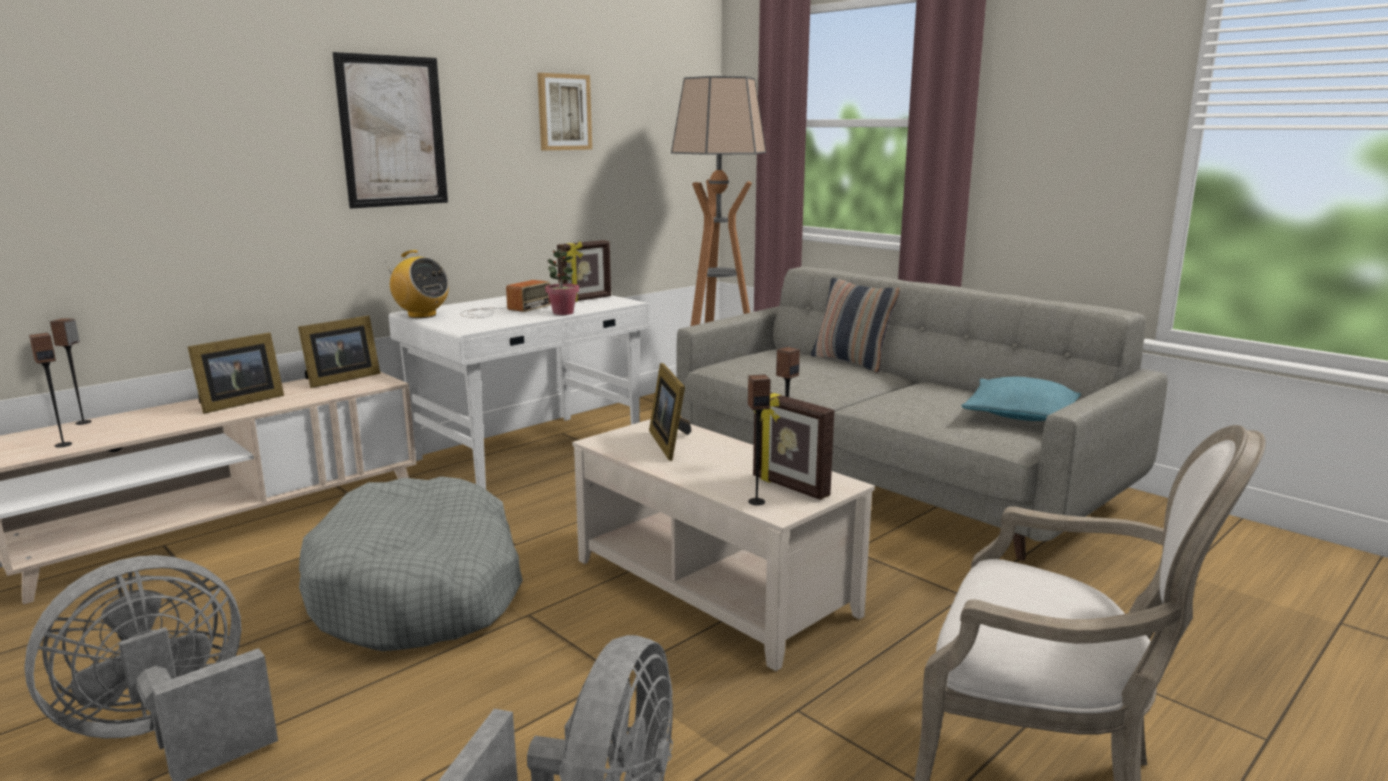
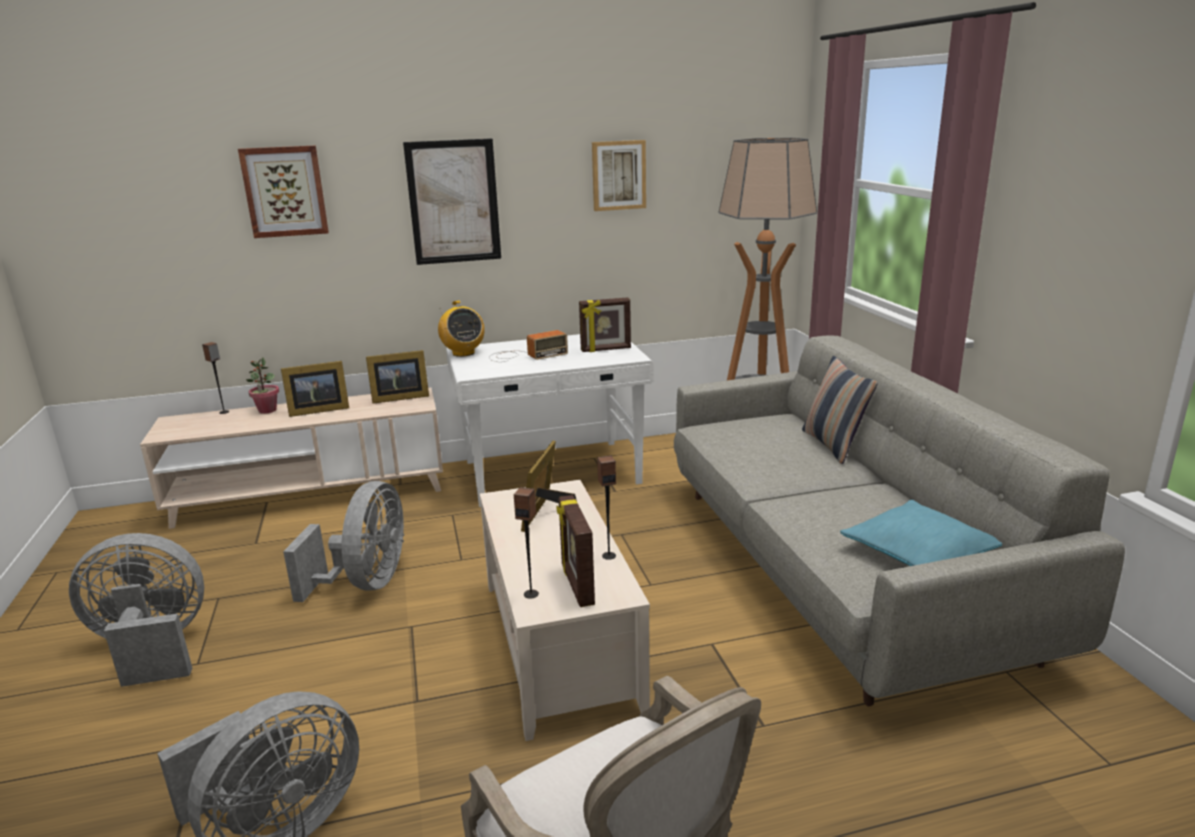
camera: 30 degrees right, 5 degrees up
speaker [29,333,72,448] -> none
grey dog bed [299,476,523,651] -> grey fan [283,481,404,602]
potted plant [545,248,579,315] -> potted plant moved to [246,358,279,414]
none -> picture [238,145,329,238]

